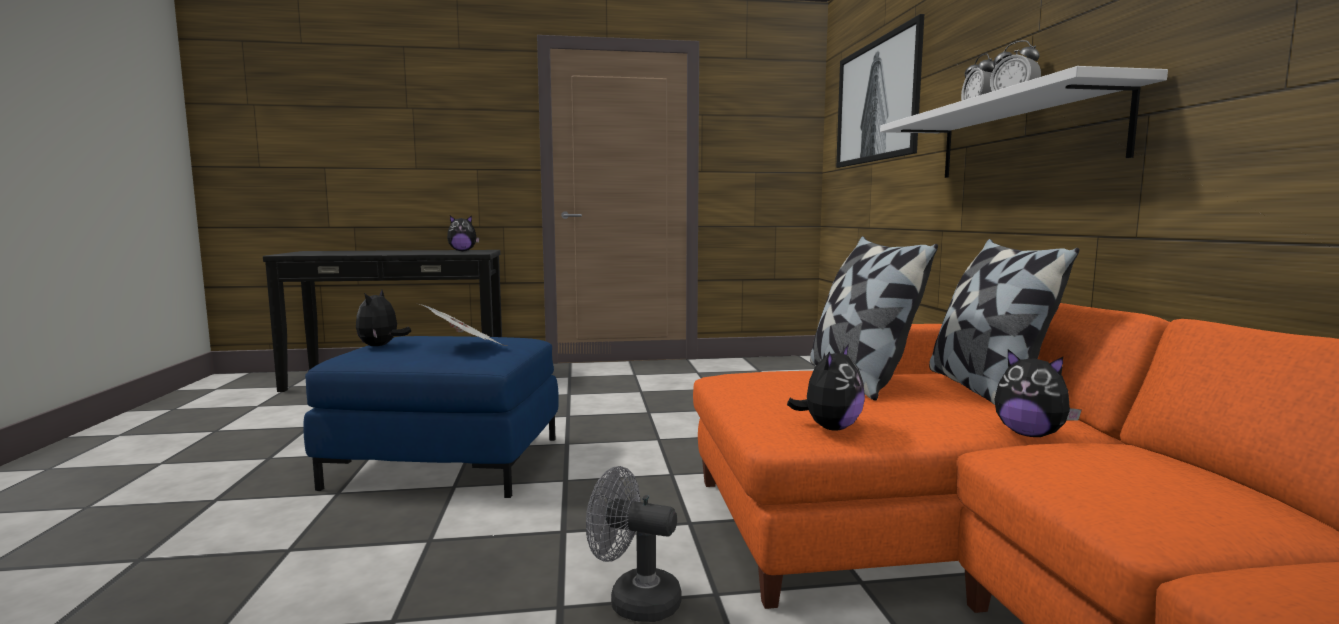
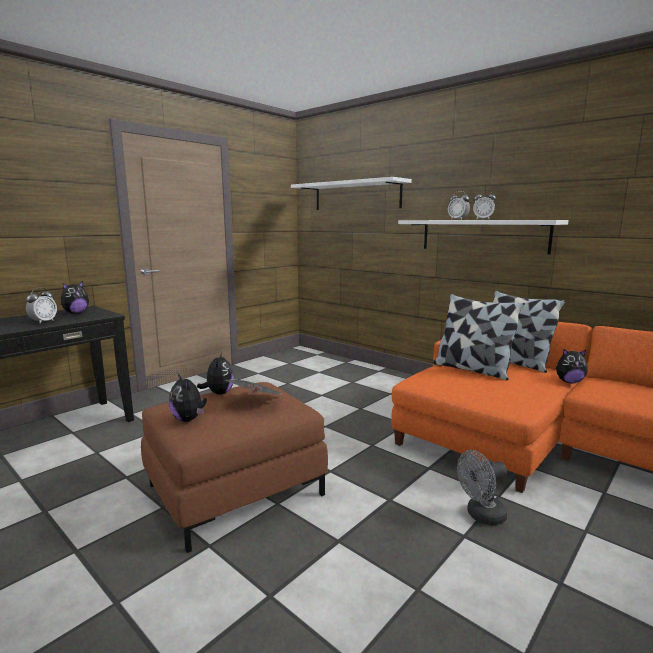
camera: 40 degrees left, 5 degrees up
blue ottoman [303,336,559,498] -> brown ottoman [141,382,328,553]
plush toy [787,344,865,430] -> plush toy moved to [197,352,234,395]
picture [836,14,924,168] -> white shelf [291,177,412,210]
none -> alarm clock [26,287,57,323]

